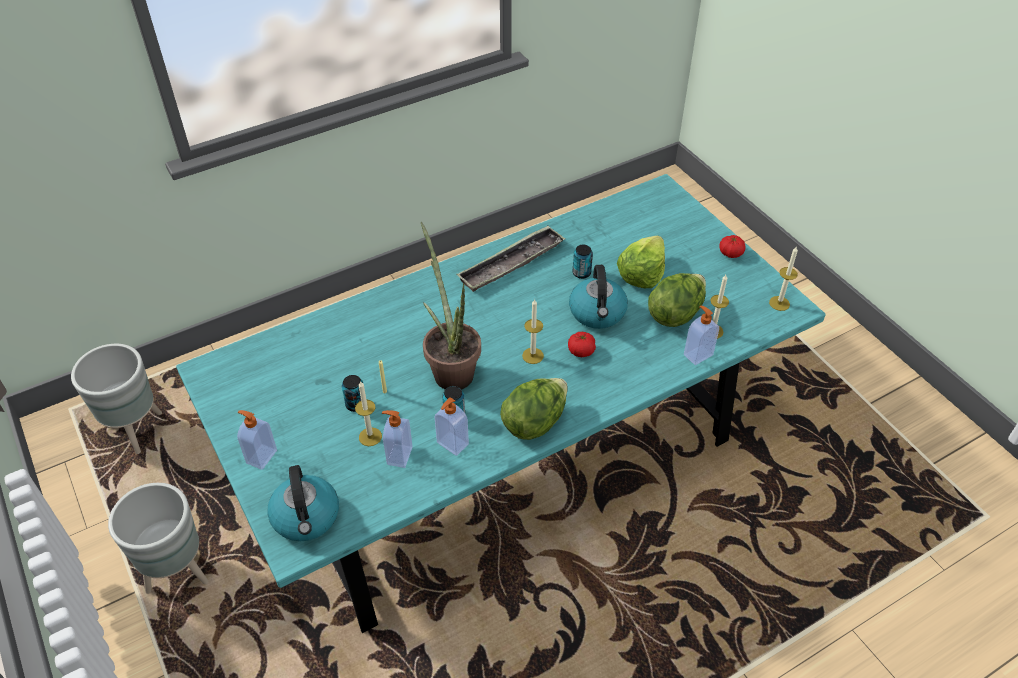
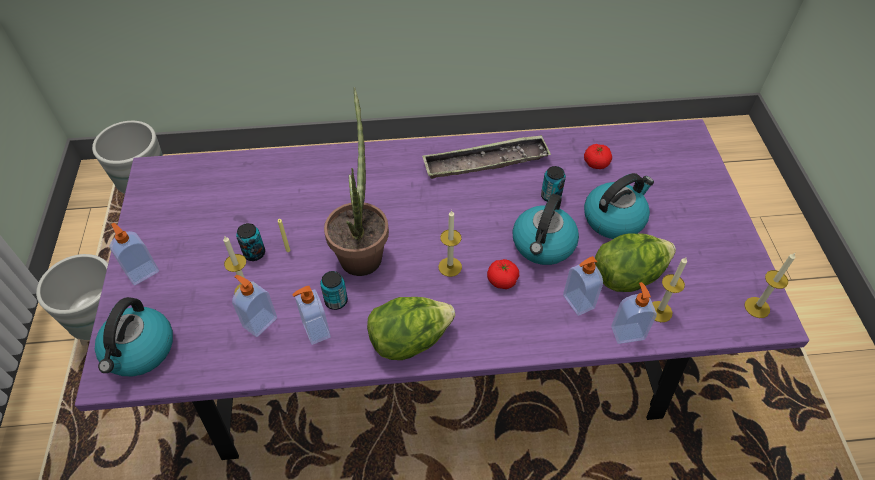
camera: 25 degrees right, 5 degrees up
turquoise dining table [176,174,826,633] -> purple dining table [75,119,809,460]
lettuce [617,236,665,288] -> kettle [584,173,654,239]
tomato [720,235,745,258] -> tomato moved to [584,144,612,169]
none -> soap dispenser [563,256,603,316]

